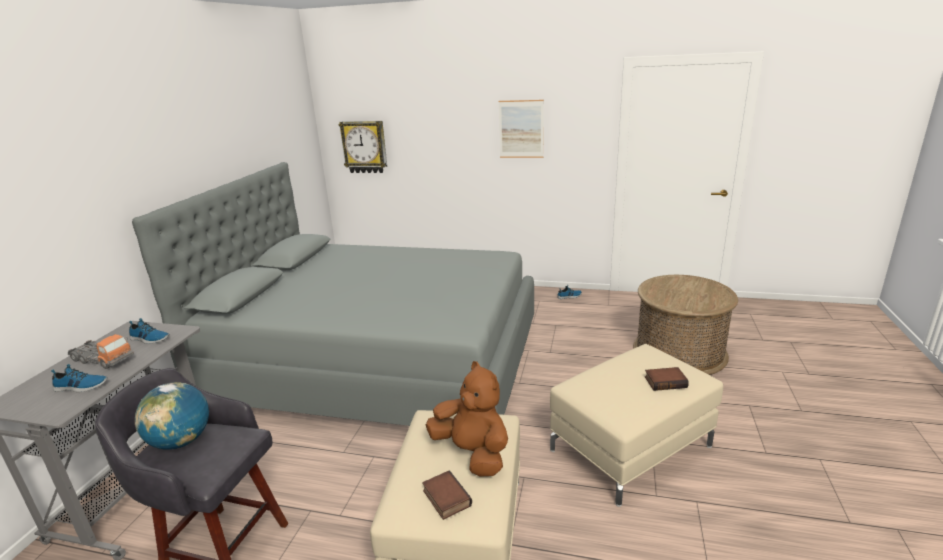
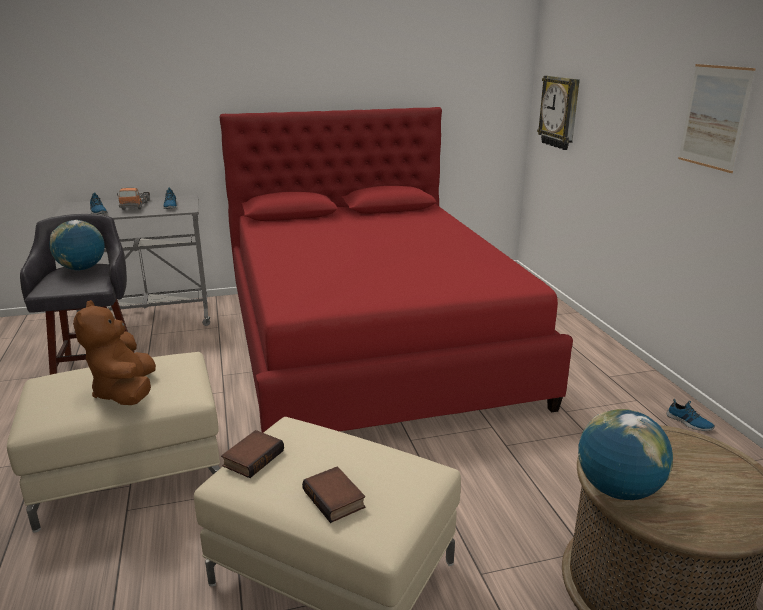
camera: 60 degrees right, 0 degrees up
grey bed [132,162,534,426] -> red bed [220,107,573,433]
book [422,470,472,520] -> book moved to [221,430,284,478]
brown plush toy [426,361,508,477] -> brown plush toy turned 150 degrees clockwise [73,300,156,405]
none -> globe [578,409,673,500]

